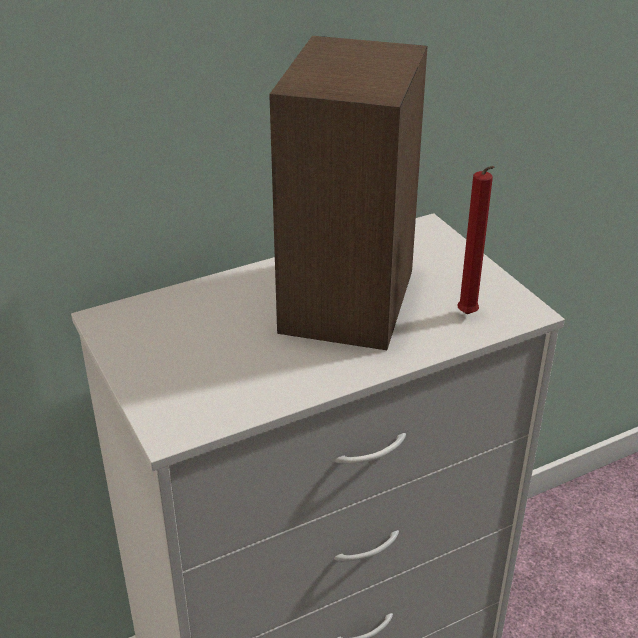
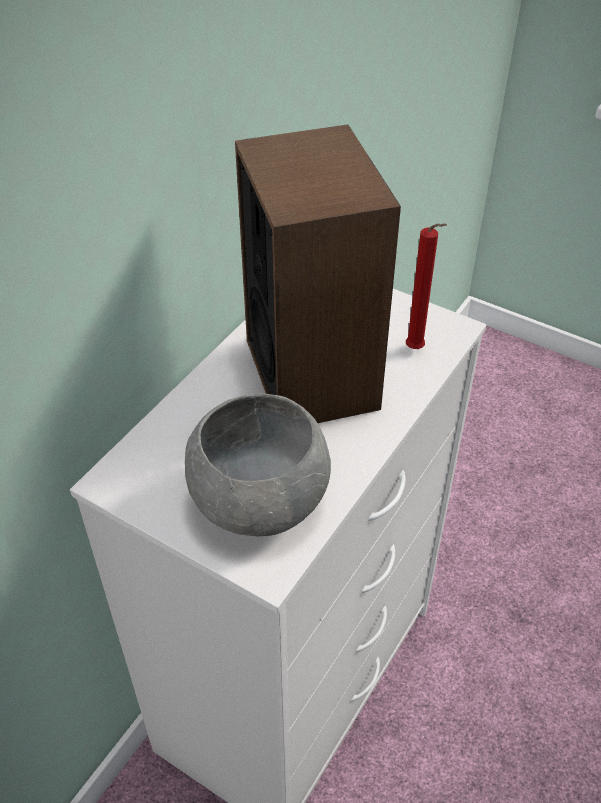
camera: 30 degrees left, 10 degrees up
none -> grey bowl [185,393,331,537]

